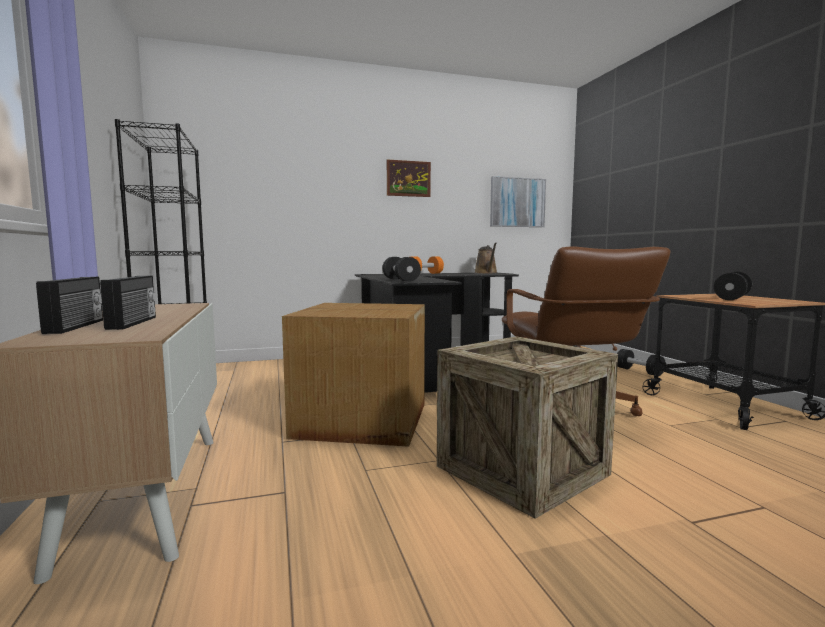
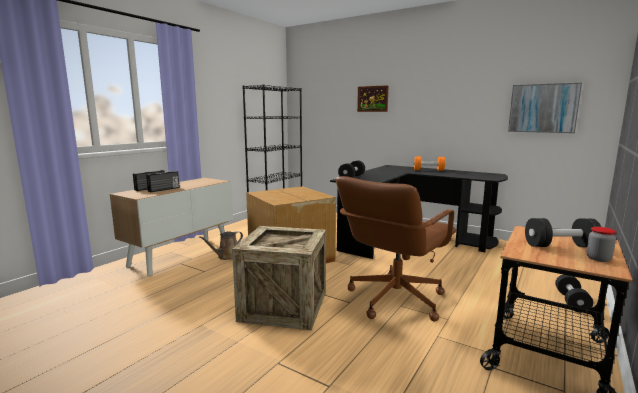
camera: 50 degrees right, 5 degrees up
picture [387,159,431,197] -> picture moved to [357,85,389,112]
brown watering can [474,242,497,274] -> brown watering can moved to [199,231,243,260]
none -> jar [586,227,616,262]

